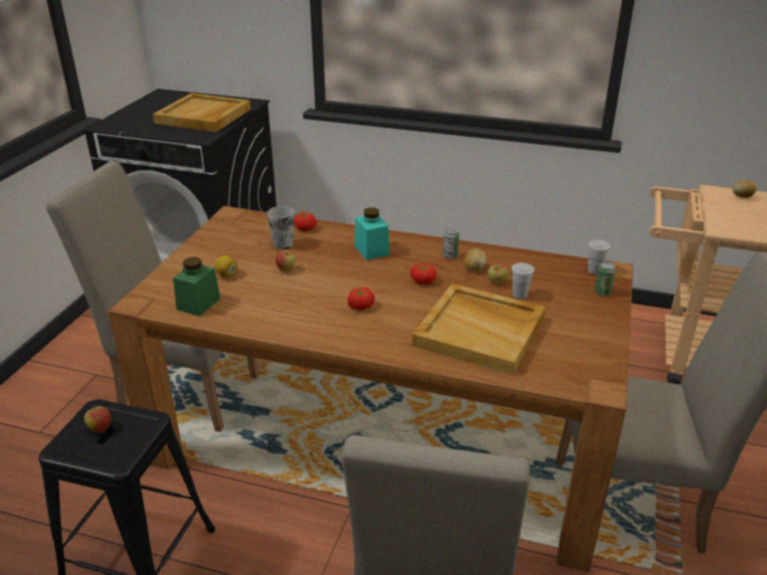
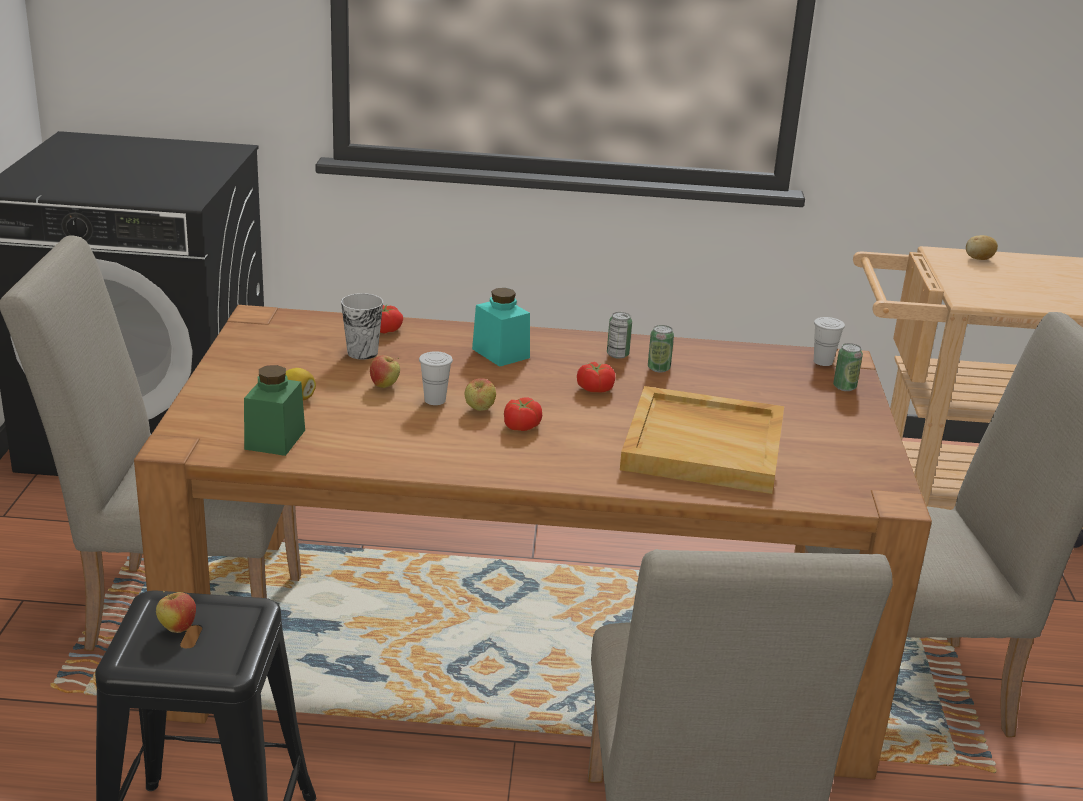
camera: 15 degrees left, 5 degrees down
beige tray [153,93,251,132] -> none
potato [463,248,487,271] -> can [648,325,674,372]
apple [488,263,509,284] -> apple moved to [465,378,496,411]
white cup [511,263,535,299] -> white cup moved to [419,351,453,405]

